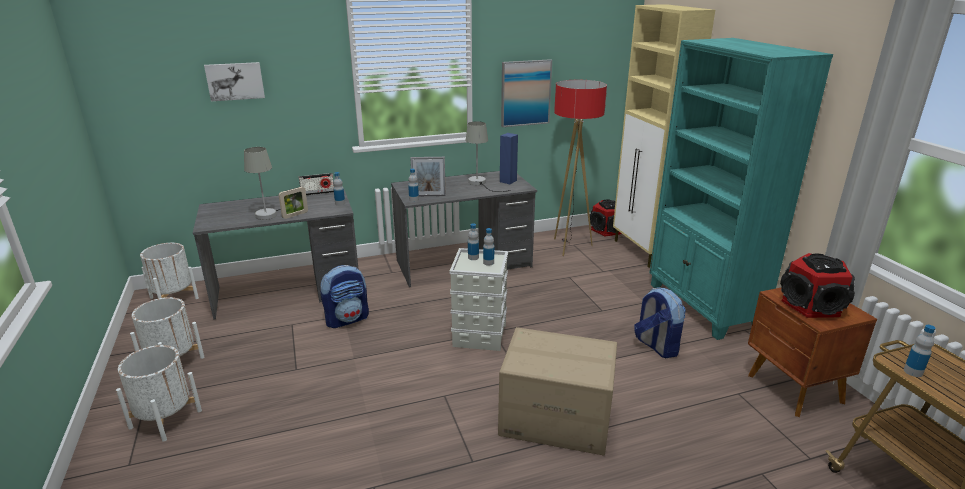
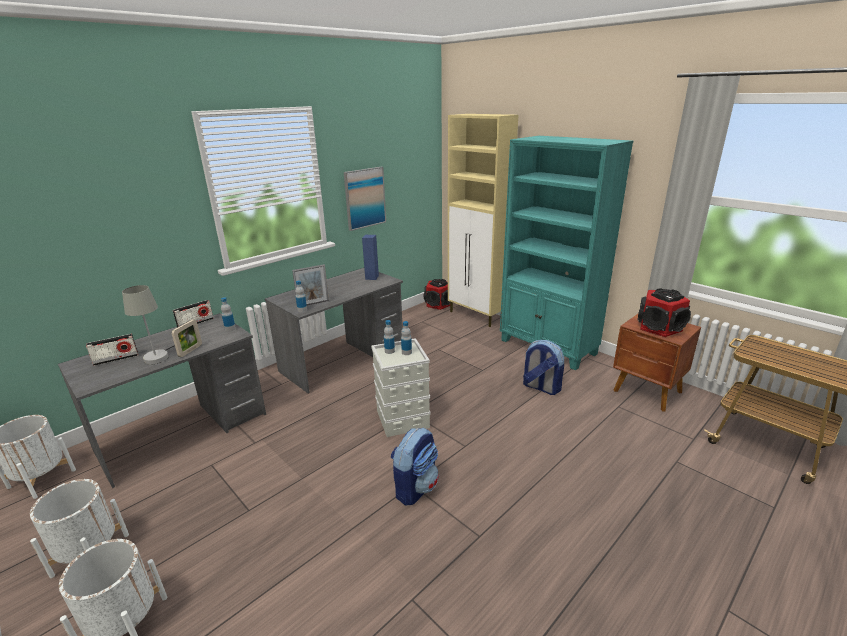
camera: 25 degrees left, 0 degrees up
picture [204,62,265,101] -> none
backpack [320,265,369,328] -> backpack moved to [391,428,439,506]
grey table lamp [465,121,511,192] -> none
cardboard box [498,327,617,456] -> none
floor lamp [554,80,607,256] -> none
bottle [904,325,935,377] -> none
none -> radio [86,334,138,366]

